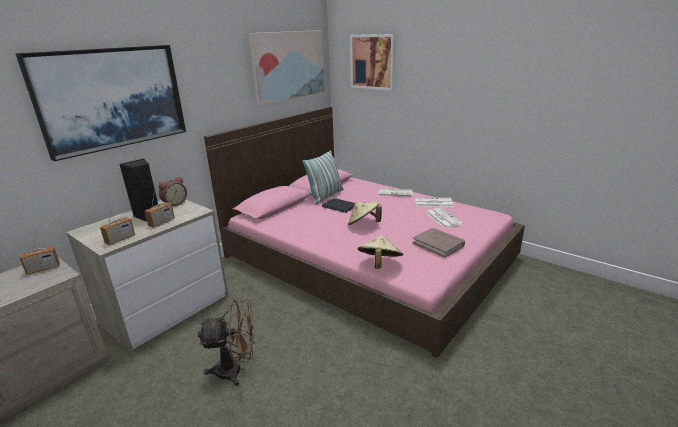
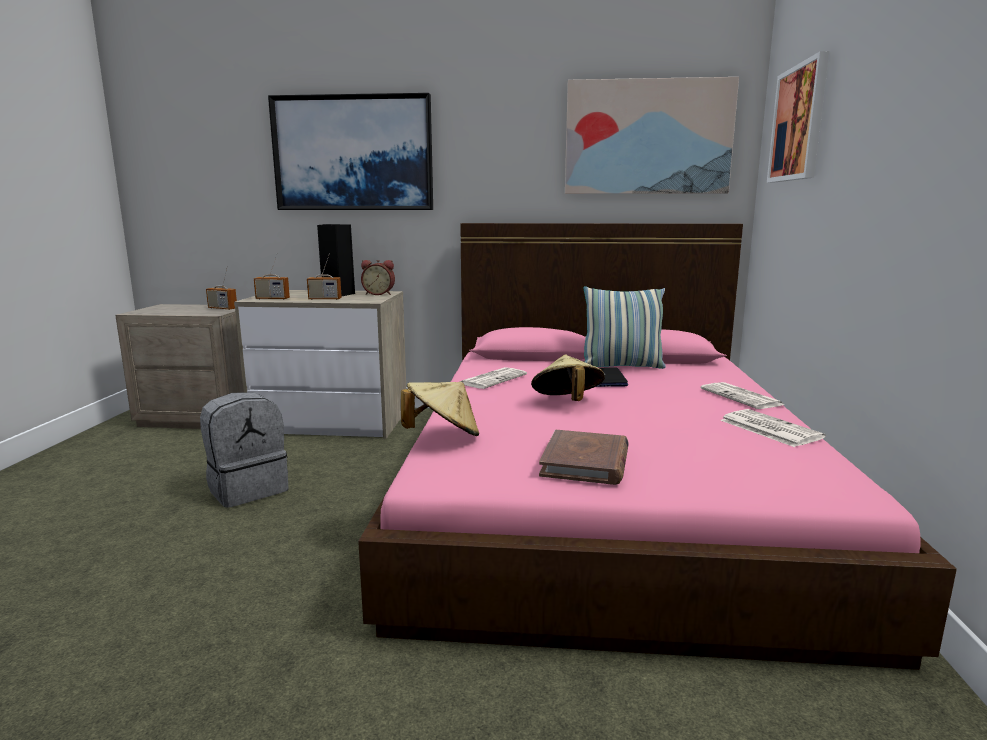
camera: 55 degrees right, 10 degrees down
brown fan [197,300,254,386] -> grey backpack [200,392,289,508]
newspaper [426,208,463,228] -> newspaper moved to [460,367,527,389]

